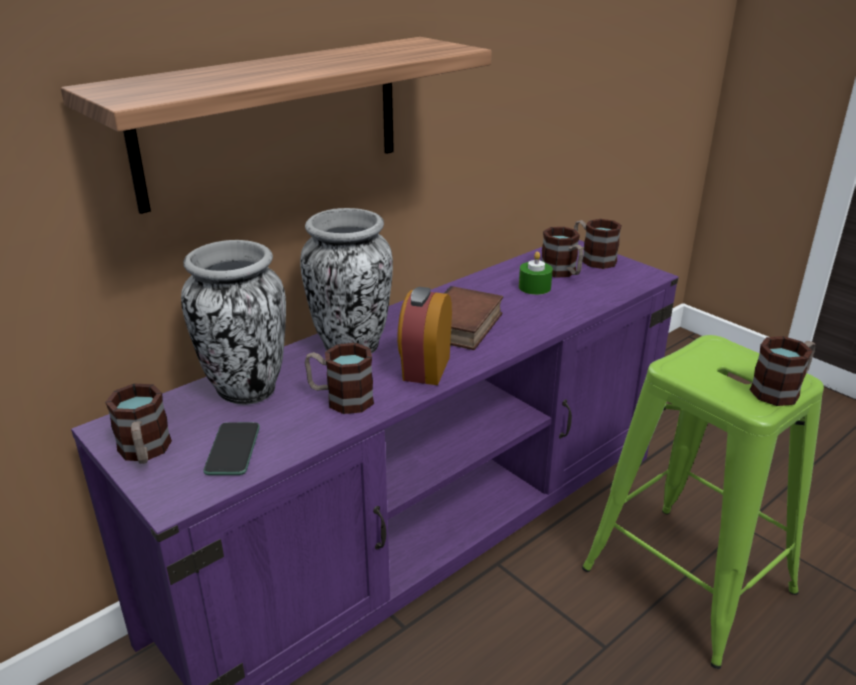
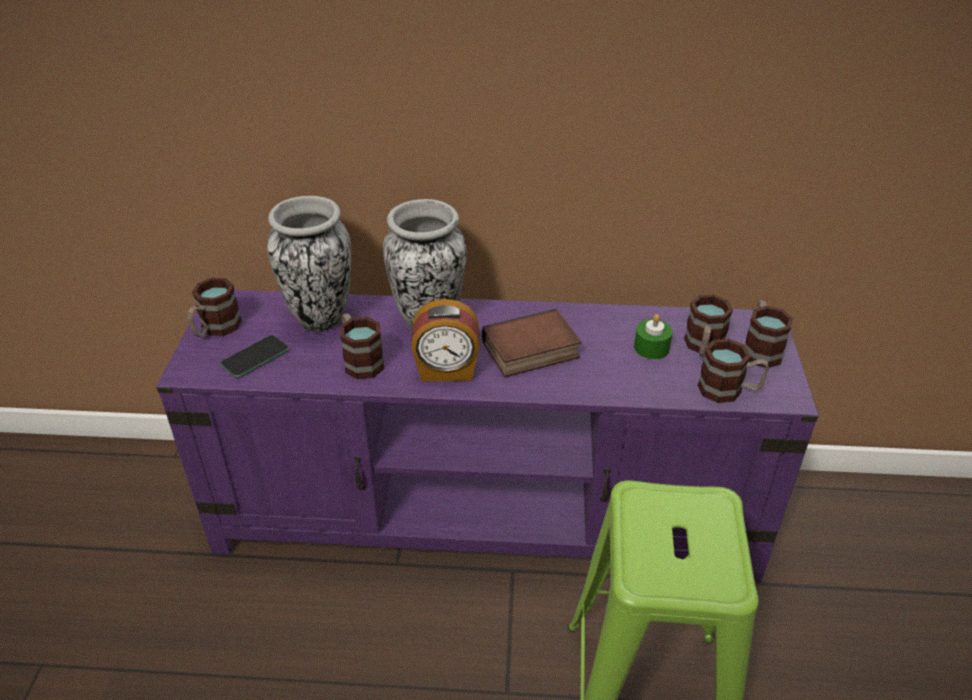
camera: 45 degrees right, 10 degrees up
shelf [61,37,492,214] -> none
alarm clock [397,287,452,385] -> alarm clock turned 150 degrees counterclockwise [411,299,479,382]
mug [750,336,816,406] -> mug moved to [698,339,769,403]

